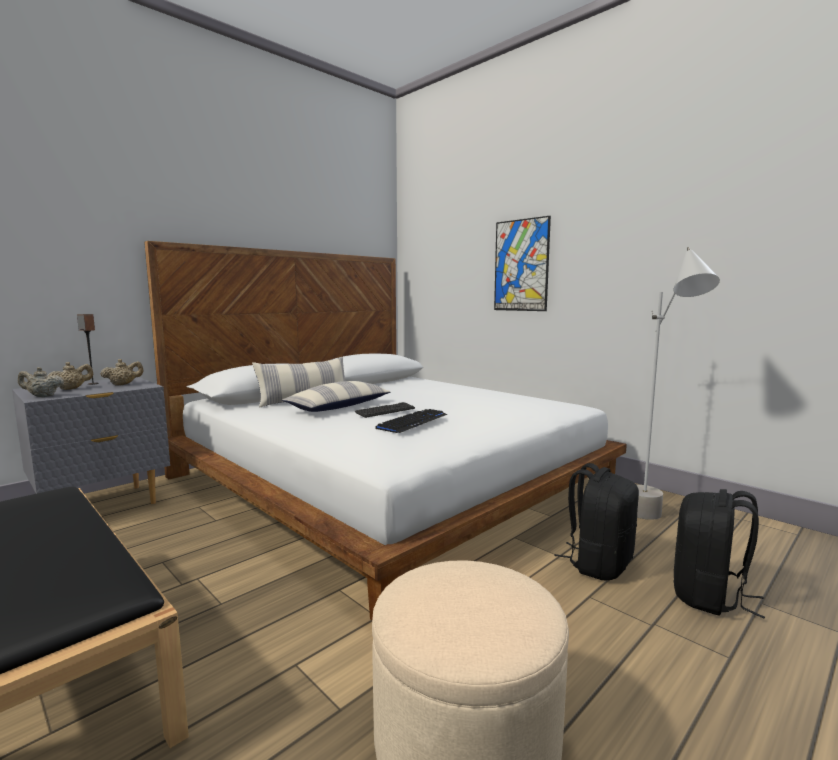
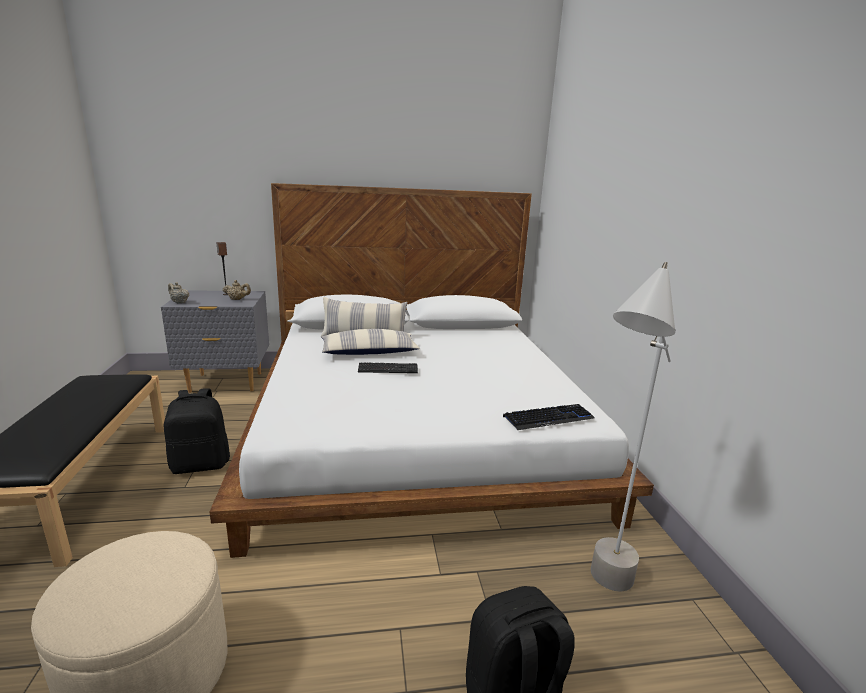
camera: 35 degrees right, 10 degrees up
beige teapot [47,362,93,390] -> none
keyboard [375,409,447,433] -> keyboard moved to [503,404,594,430]
picture [494,216,551,311] -> none
black backpack [554,463,639,580] -> black backpack moved to [164,388,230,474]

